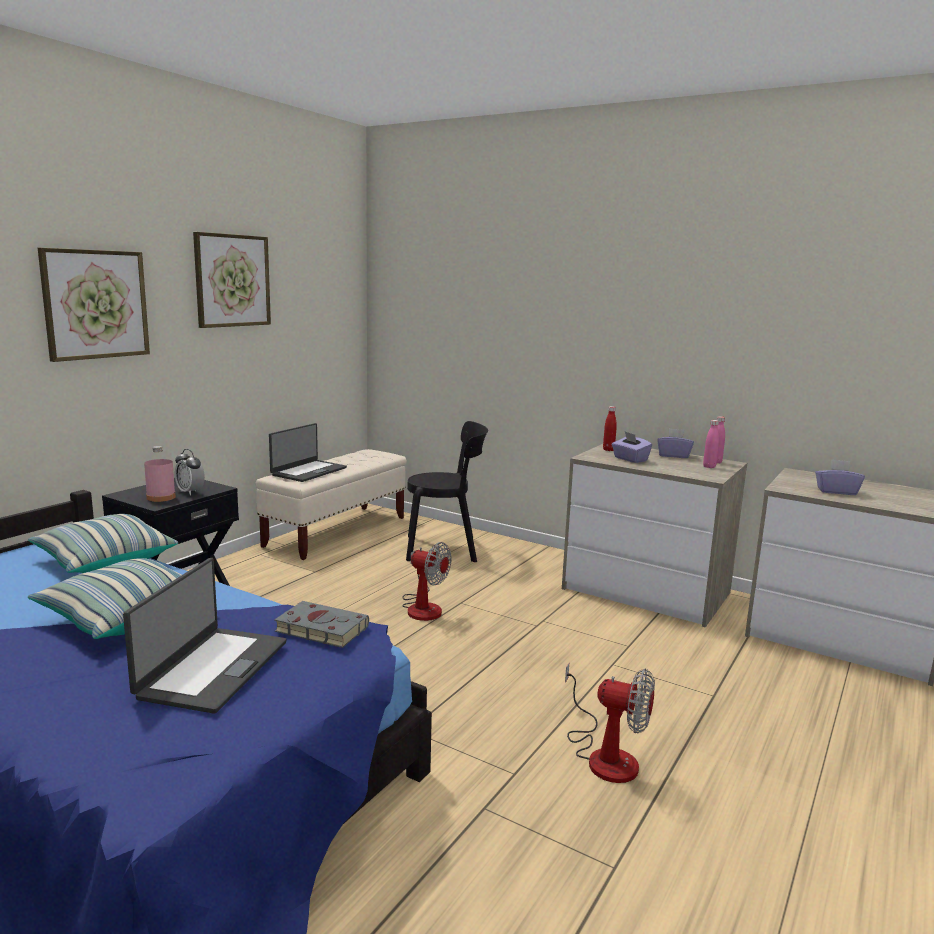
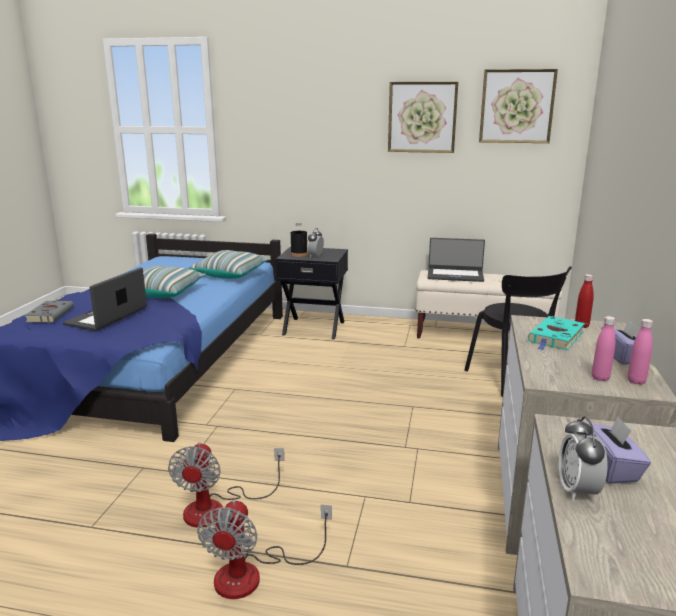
camera: 70 degrees right, 5 degrees up
picture [38,248,150,362] -> picture moved to [479,69,558,143]
laptop [123,558,286,714] -> laptop turned 120 degrees clockwise [63,267,147,331]
pink bottle [144,446,176,502] -> black bottle [291,222,308,257]
grey book [274,601,369,648] -> grey book moved to [24,301,74,323]
fan [402,542,451,621] -> fan moved to [197,500,332,599]
purple tissue box [612,432,652,463] -> turquoise book [528,316,585,350]
none -> alarm clock [559,416,608,501]

